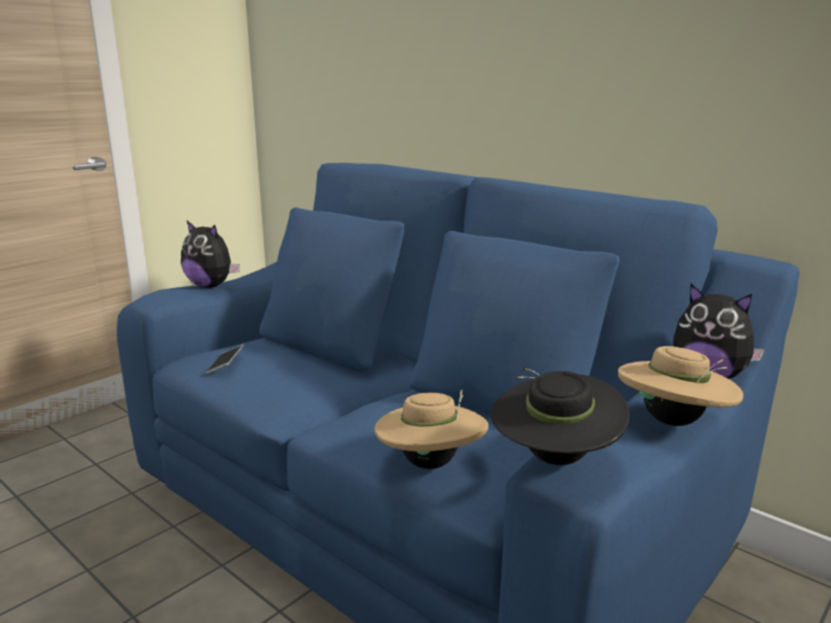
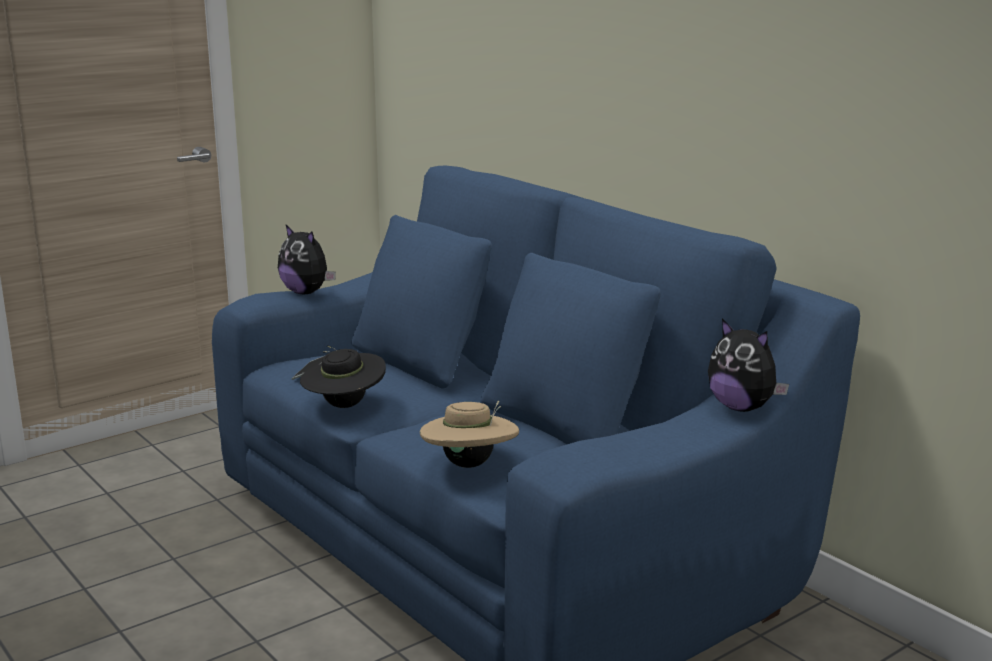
camera: 10 degrees right, 0 degrees up
black hat [491,367,630,465] -> black hat moved to [300,345,386,408]
beige hat [618,346,743,426] -> none

